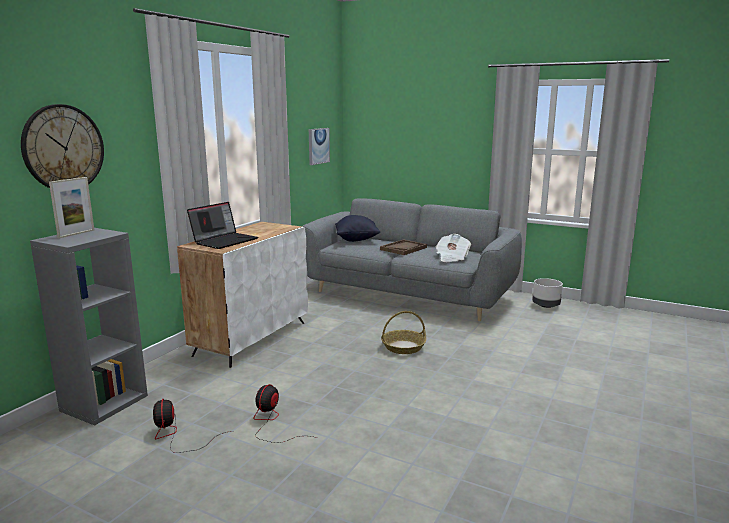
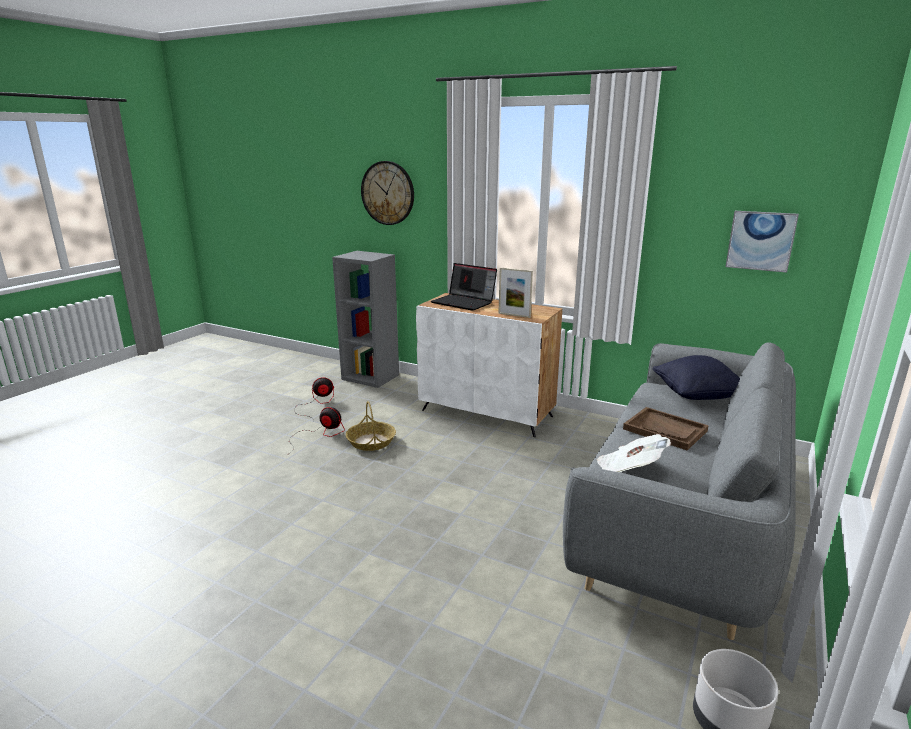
camera: 90 degrees right, 5 degrees up
picture frame [49,177,94,238] -> picture frame moved to [498,268,533,318]
basket [381,311,426,354] -> basket moved to [346,401,396,451]

